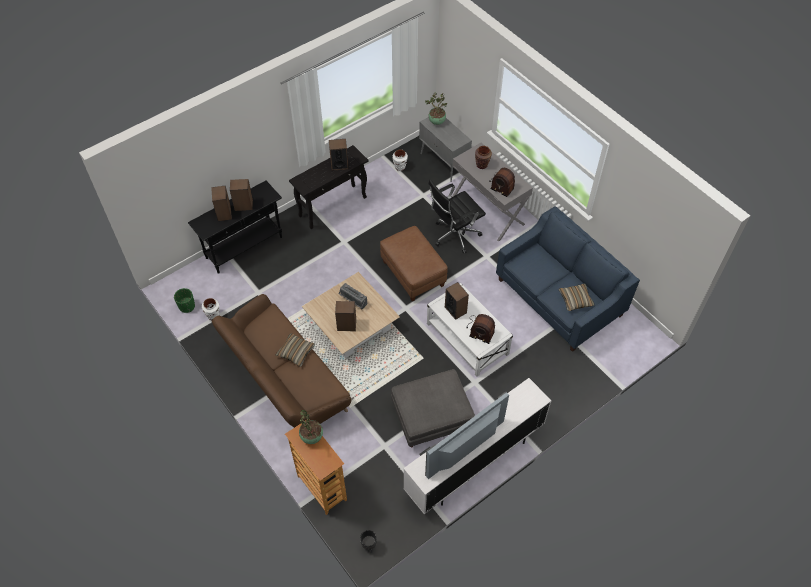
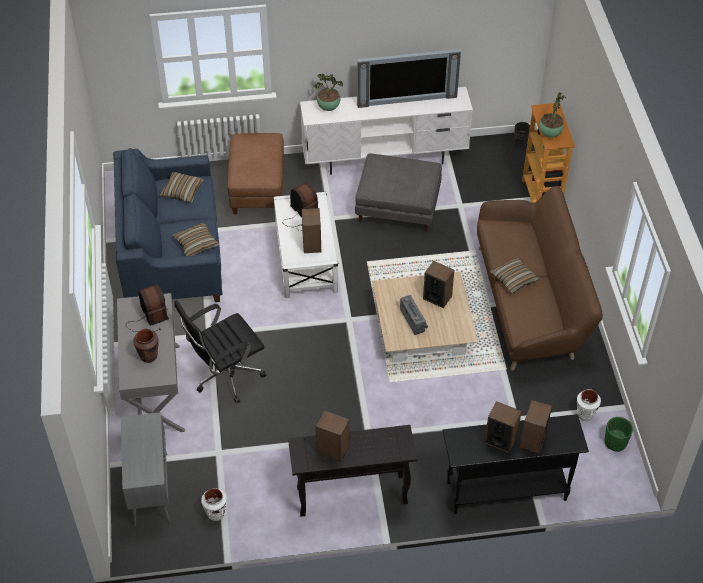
camera: 150 degrees left, 5 degrees down
brown ottoman [380,226,448,301] -> brown ottoman moved to [227,133,284,214]
potted plant [425,92,447,125] -> potted plant moved to [313,74,343,111]
black office chair [429,179,486,254] -> black office chair turned 150 degrees clockwise [175,300,266,403]
none -> pillow [172,222,219,256]

